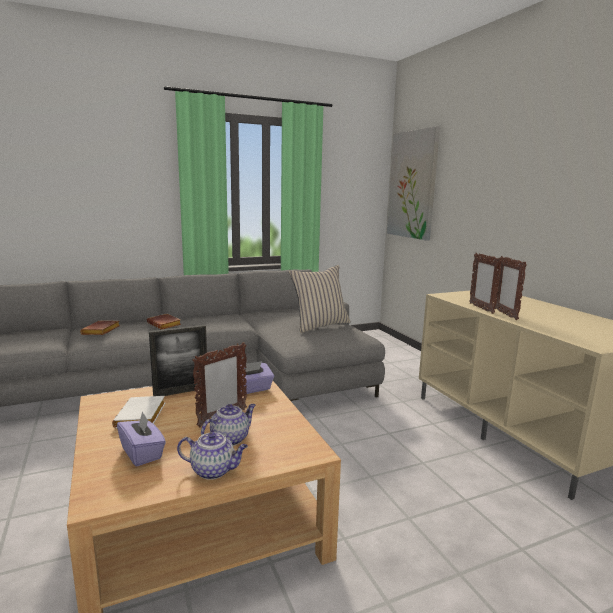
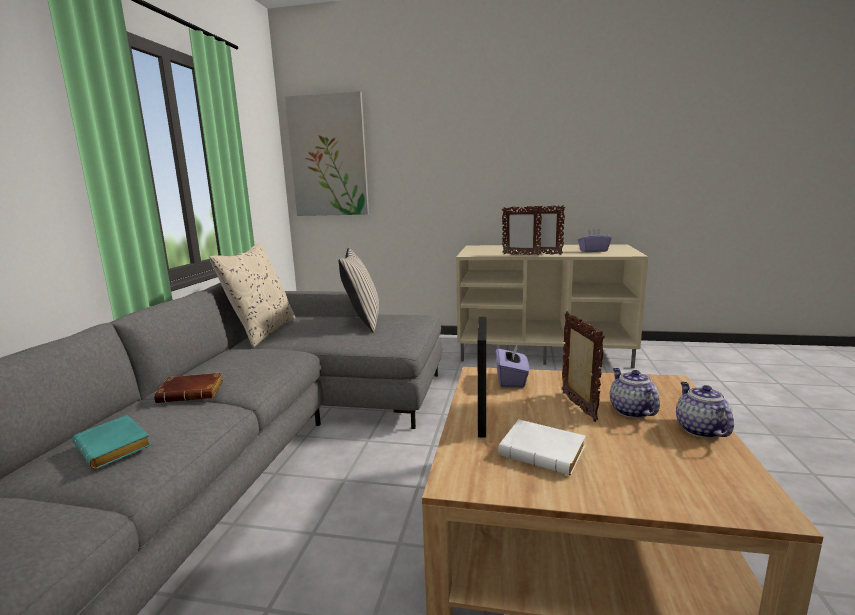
camera: 55 degrees left, 0 degrees up
brown book [80,320,120,335] -> turquoise book [72,415,152,469]
purple tissue box [117,411,166,467] -> purple tissue box moved to [578,229,612,252]
teapot [177,432,248,480] -> teapot turned 45 degrees counterclockwise [676,382,734,438]
none -> beige pillow [209,243,295,347]

